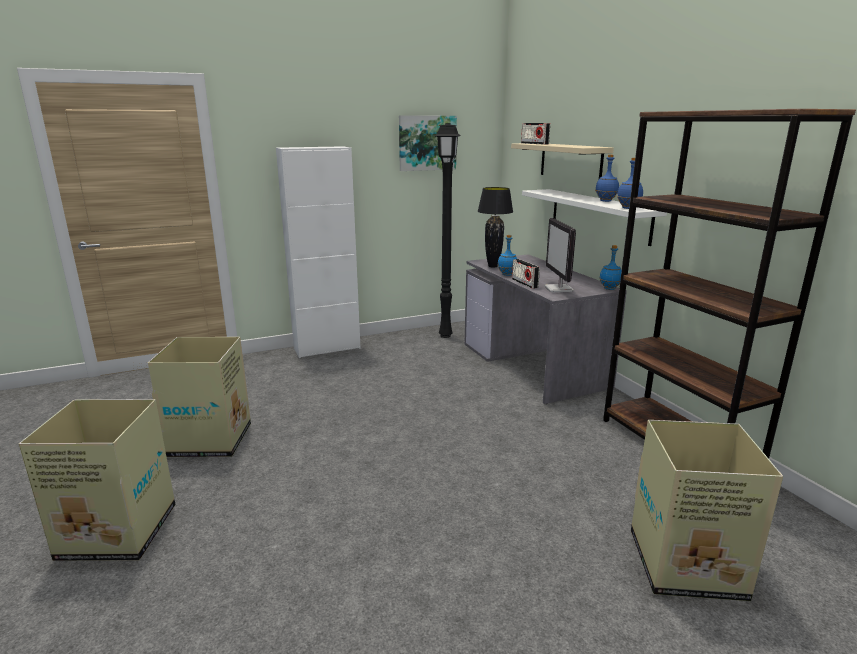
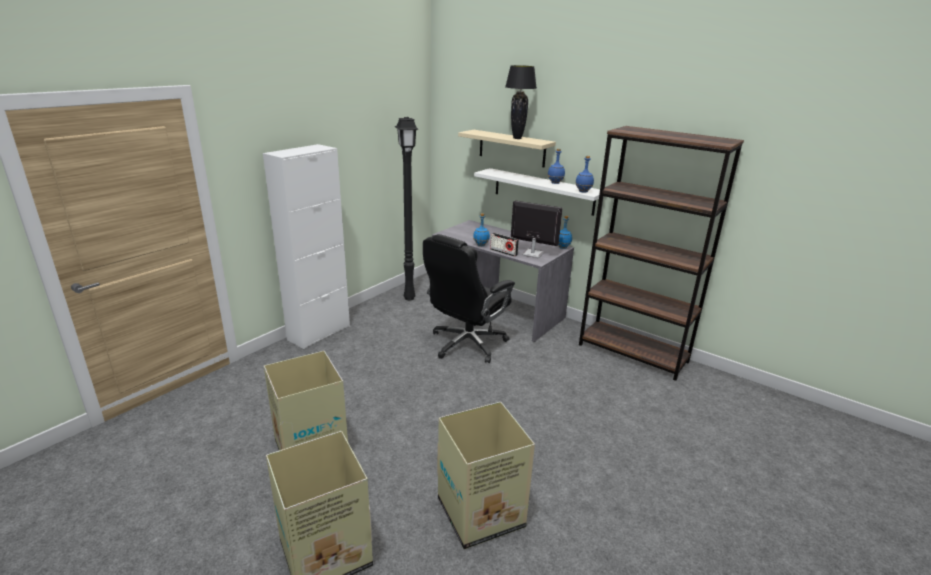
camera: 30 degrees left, 5 degrees up
picture [399,115,457,171] -> none
black table lamp [478,187,513,268] -> black table lamp moved to [505,65,536,139]
radio [521,123,550,145] -> none
monitor [544,218,576,292] -> monitor turned 150 degrees clockwise [511,201,563,258]
cardboard box [631,420,783,601] -> cardboard box moved to [437,402,535,549]
none -> black office chair [423,234,515,363]

